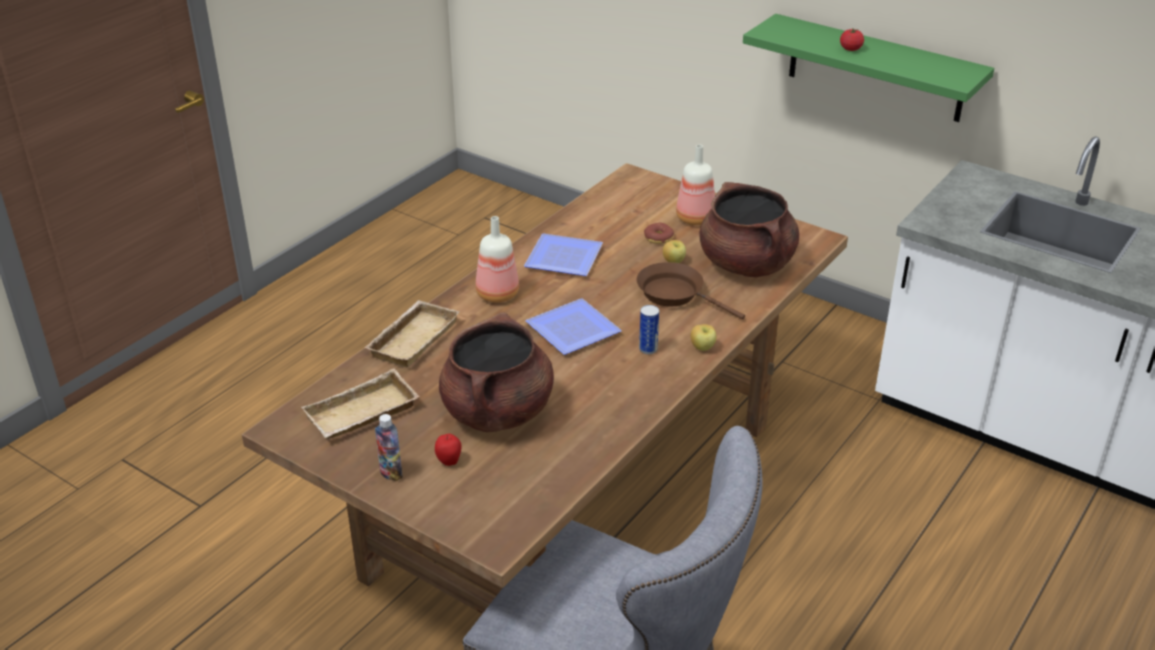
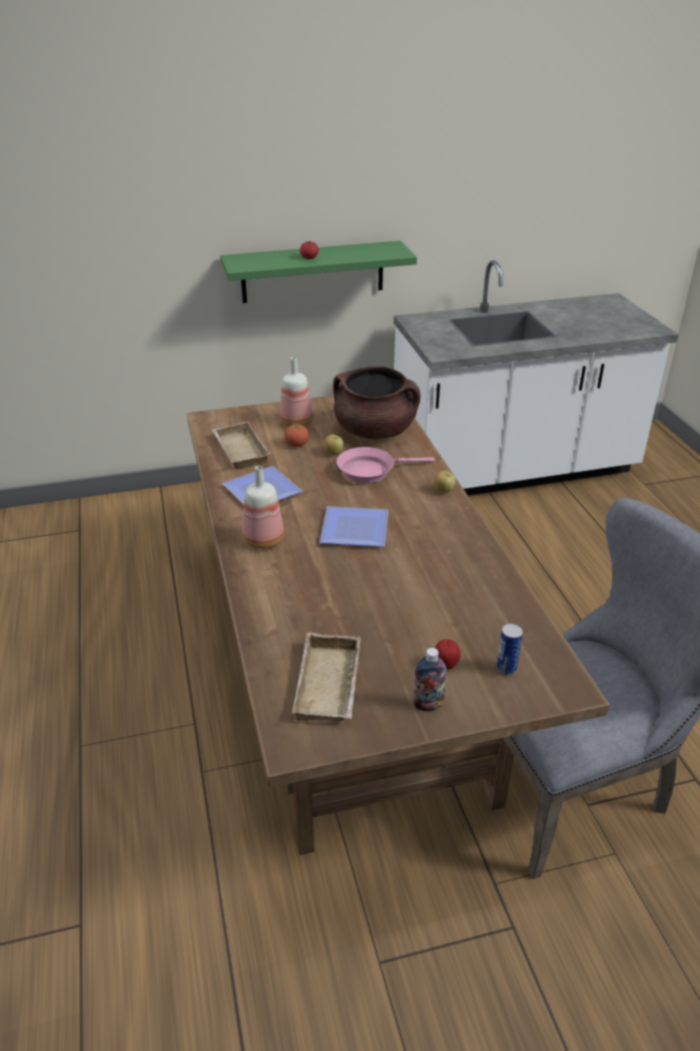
camera: 50 degrees left, 0 degrees up
beige tray [364,300,459,367] -> beige tray moved to [212,421,271,469]
brown cooking pot [439,313,554,432] -> none
brown frying pan [636,262,745,319] -> pink frying pan [336,447,435,484]
can [639,305,659,354] -> can moved to [497,623,523,675]
donut [644,223,674,244] -> tomato [284,424,309,447]

